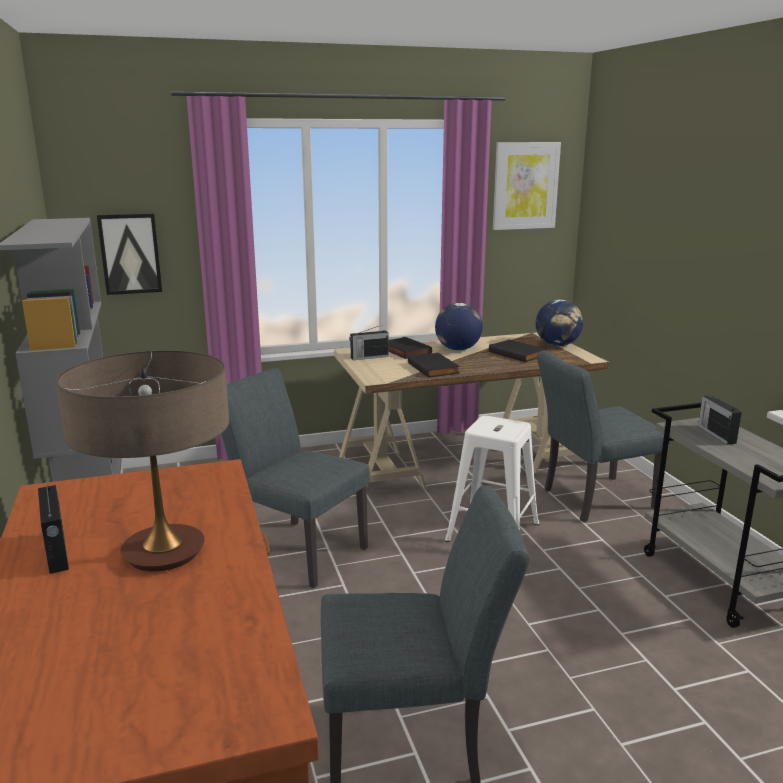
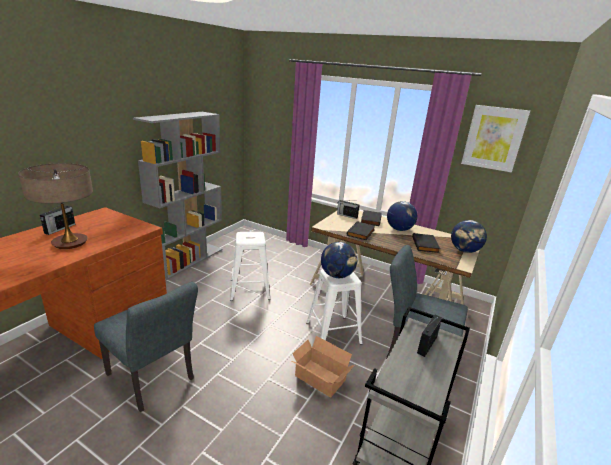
camera: 45 degrees right, 5 degrees up
picture [97,213,162,295] -> none
grey chair [221,368,370,588] -> white stool [230,232,271,301]
none -> cardboard box [292,336,354,398]
none -> globe [321,242,357,278]

